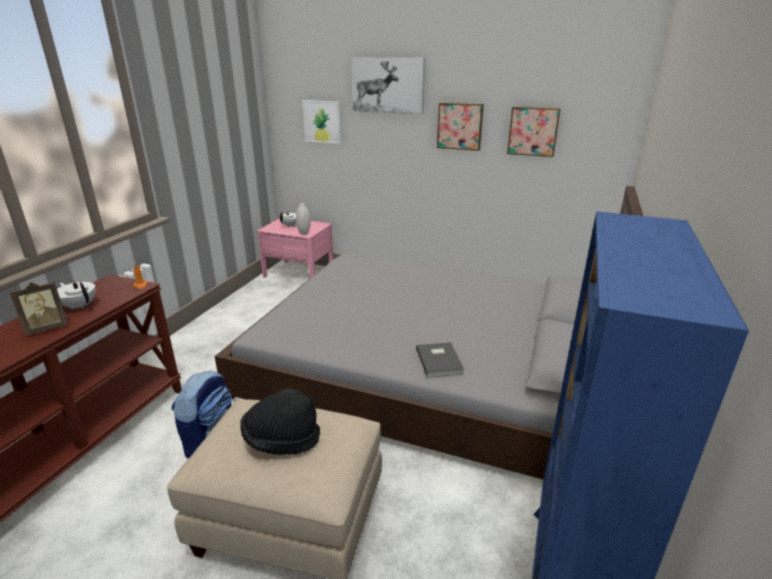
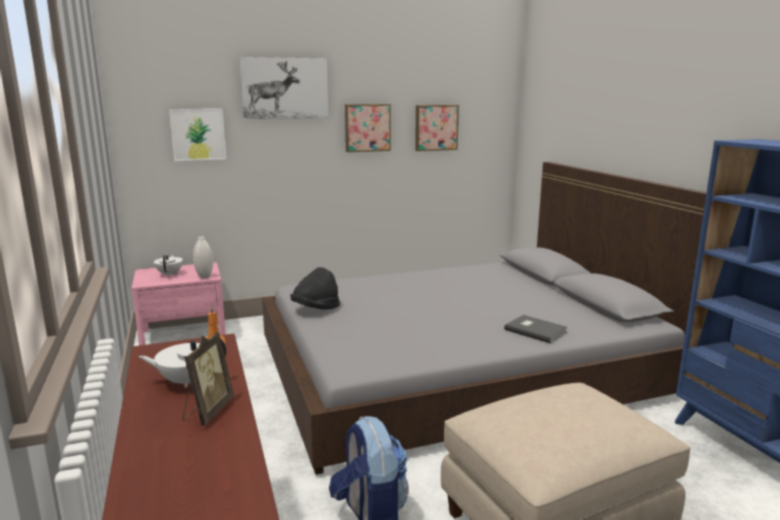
camera: 40 degrees left, 10 degrees down
black hat [240,388,320,455] -> black hat moved to [290,267,340,310]

